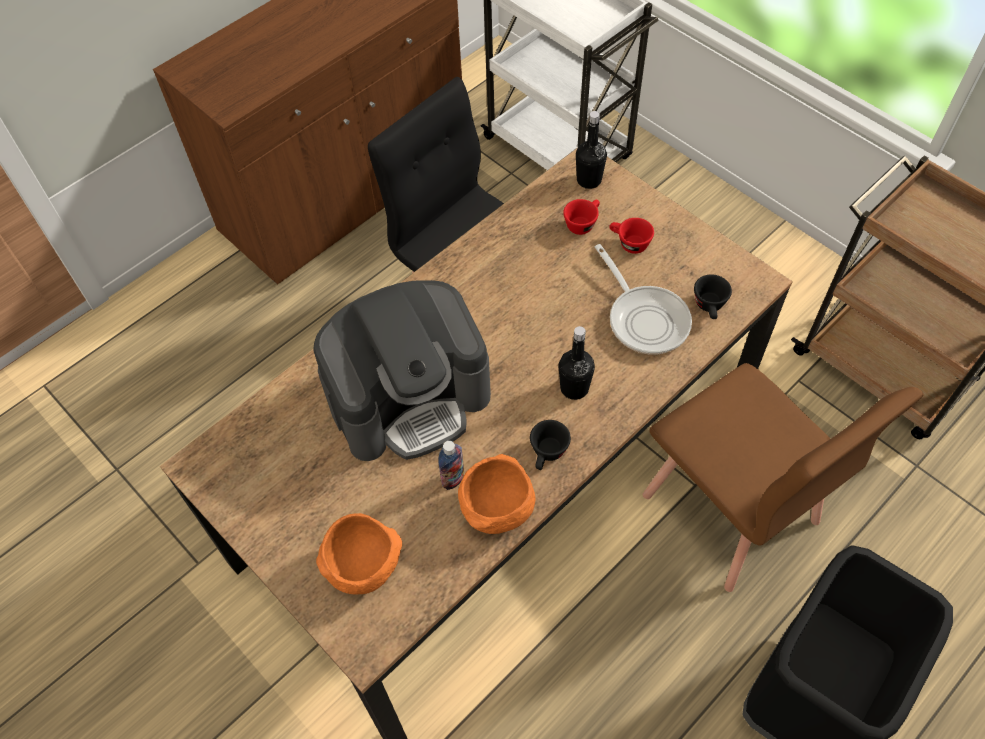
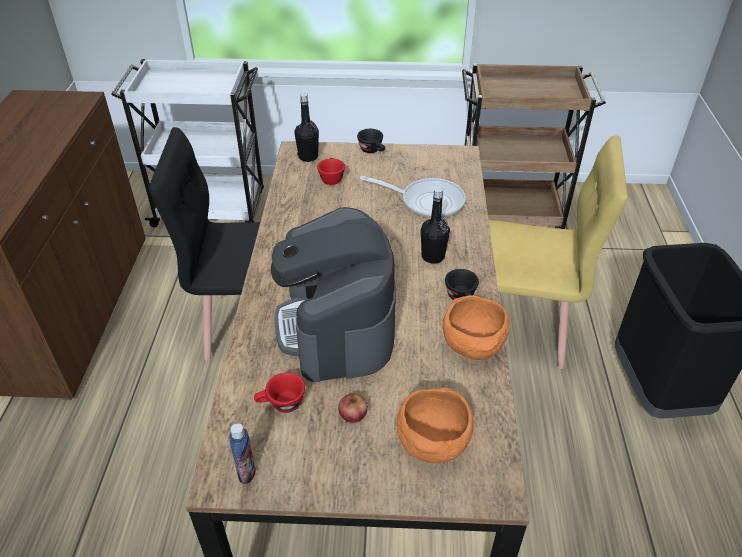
camera: 45 degrees left, 15 degrees down
coffee machine [313,280,491,461] -> coffee machine turned 150 degrees clockwise [271,207,396,382]
bottle [438,441,464,490] -> bottle moved to [229,423,255,484]
red cup [609,218,654,254] -> red cup moved to [254,373,305,413]
brown chair [643,363,924,592] -> yellow chair [489,136,628,369]
black cup [694,274,732,319] -> black cup moved to [357,129,385,153]
none -> apple [338,394,368,423]

